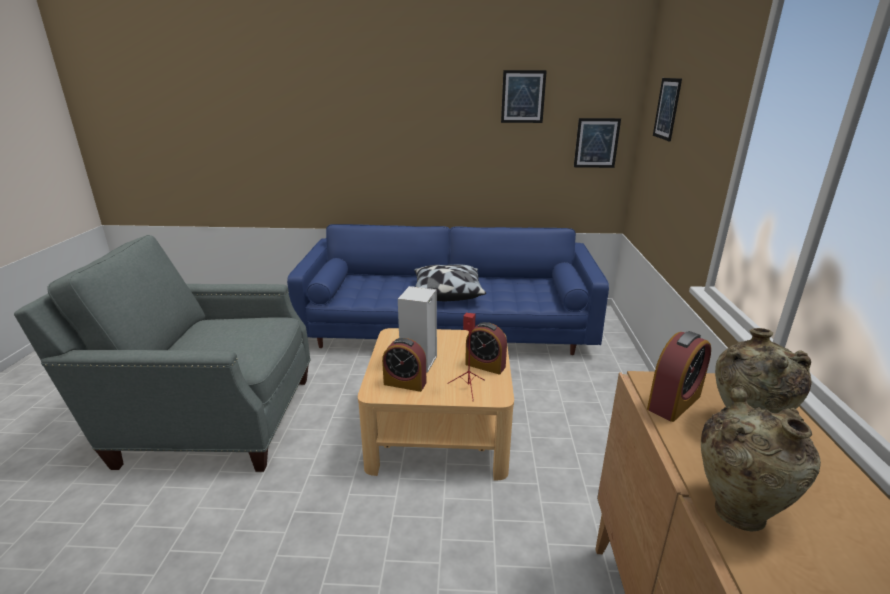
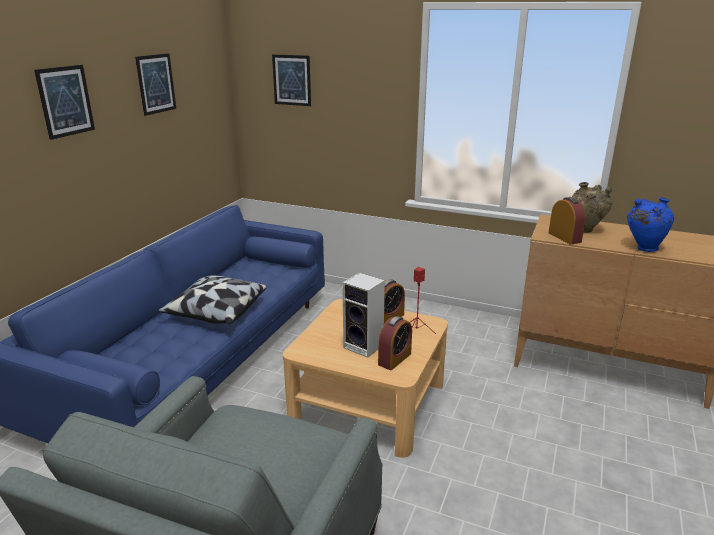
camera: 70 degrees left, 0 degrees up
picture [574,118,621,168] -> picture moved to [34,65,95,140]
beige vase [701,387,821,532] -> blue vase [627,197,674,252]

